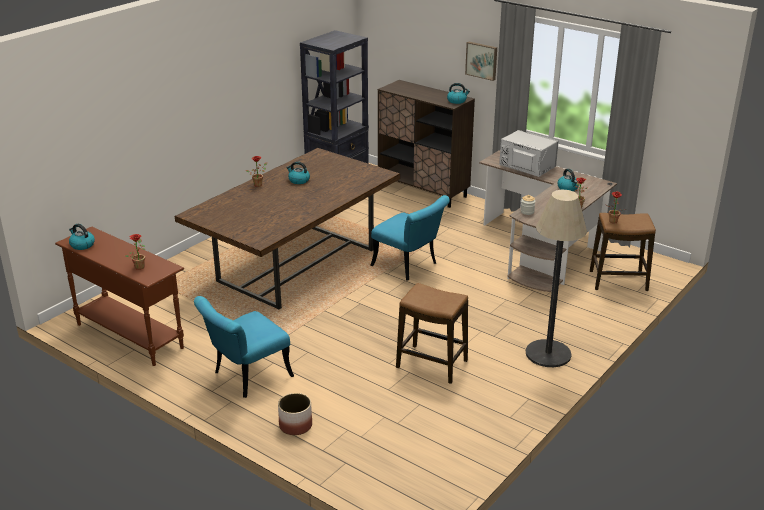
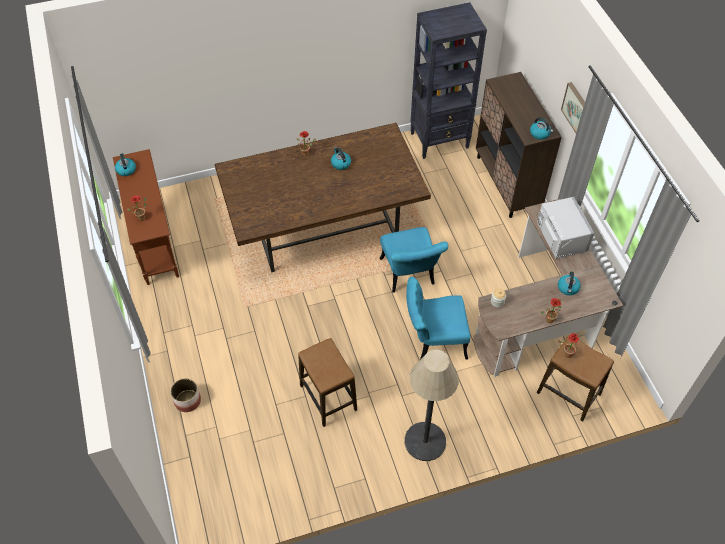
camera: 35 degrees right, 25 degrees up
turquoise chair [194,296,294,398] -> turquoise chair moved to [406,277,470,360]

